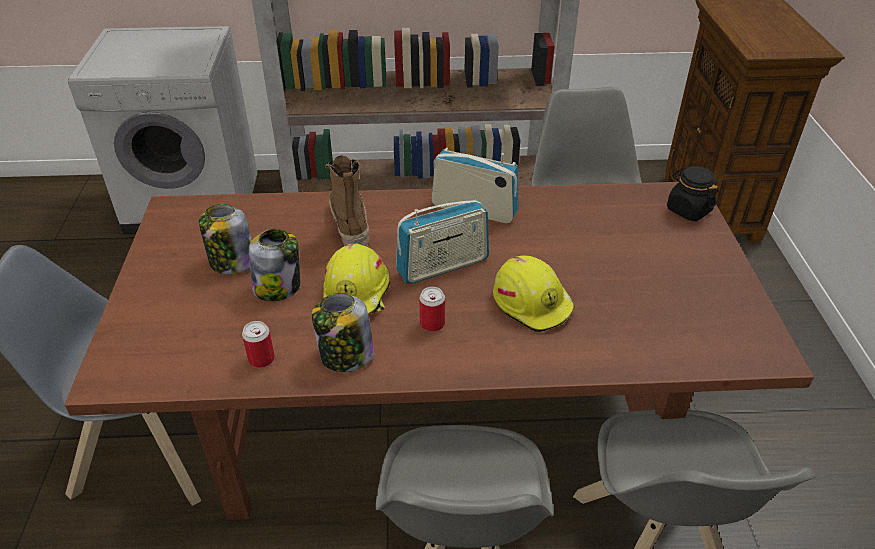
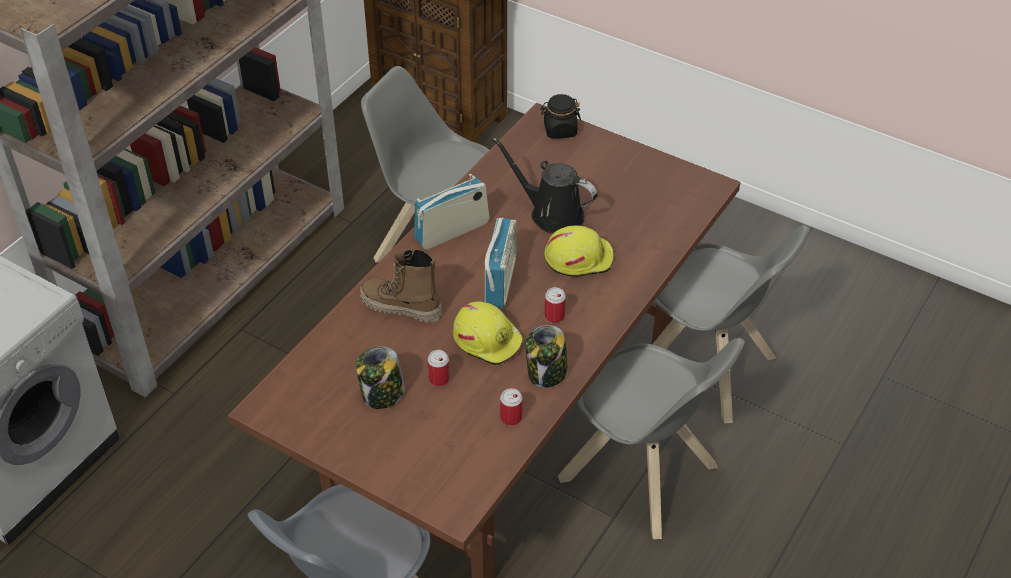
camera: 55 degrees left, 5 degrees up
jar [249,229,300,301] -> can [427,350,450,387]
none -> black watering can [493,137,597,234]

